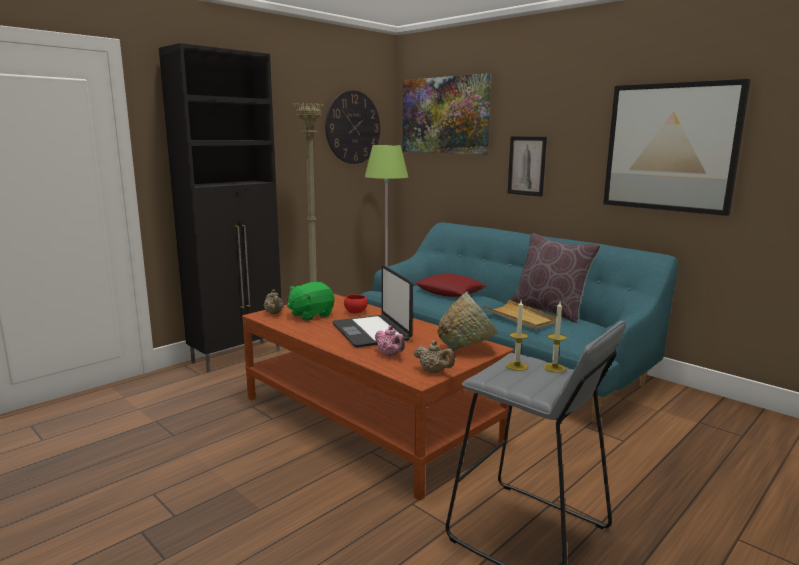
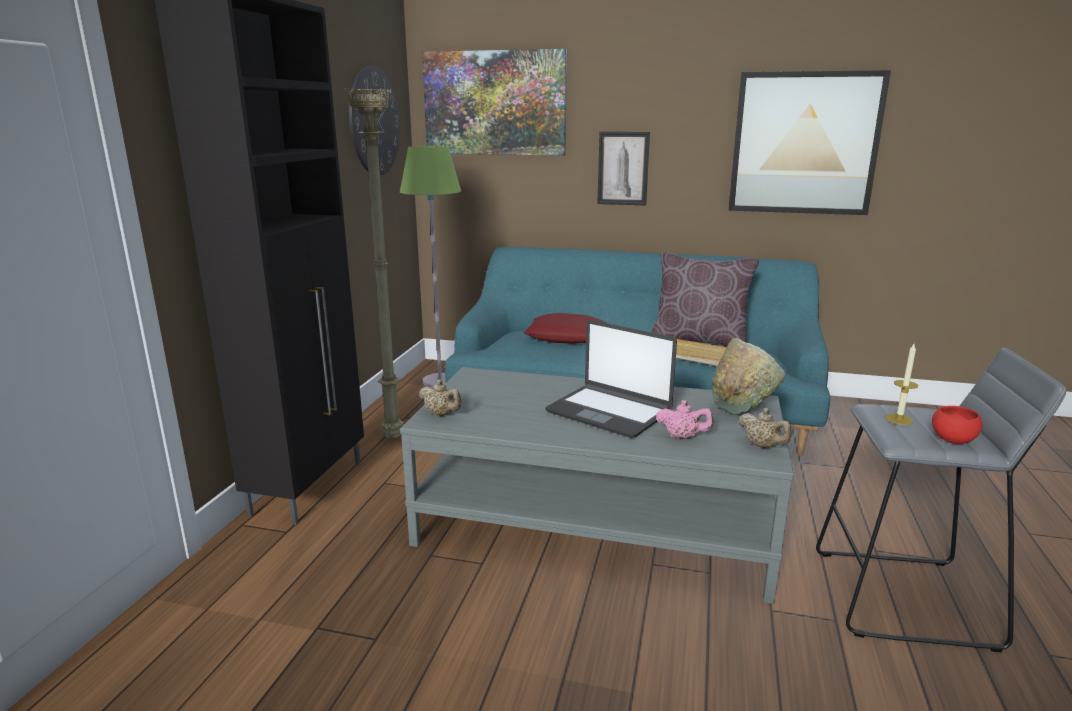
camera: 30 degrees left, 5 degrees up
brown coffee table [242,294,514,501] -> grey coffee table [400,367,794,604]
green plush toy [287,282,334,321] -> none
red bowl [344,295,368,314] -> red bowl moved to [932,406,982,444]
beige teapot [414,341,455,373] -> beige teapot turned 45 degrees clockwise [738,408,792,448]
candle [544,302,567,373] -> none

